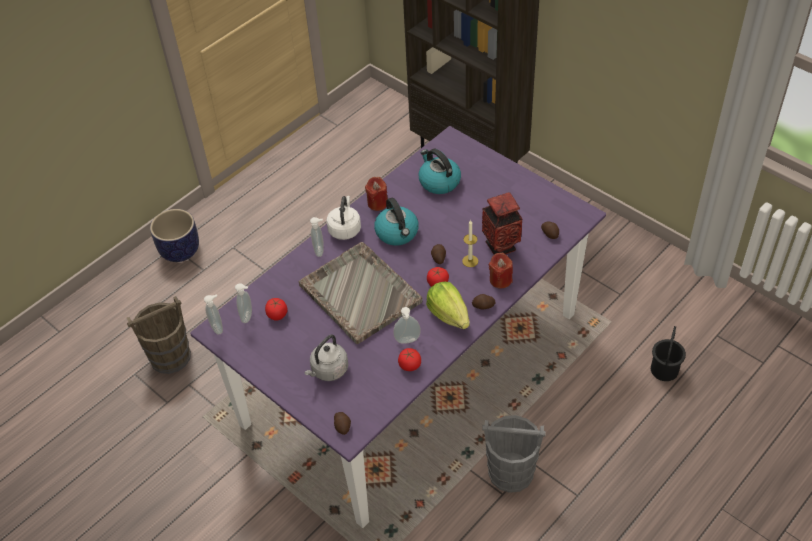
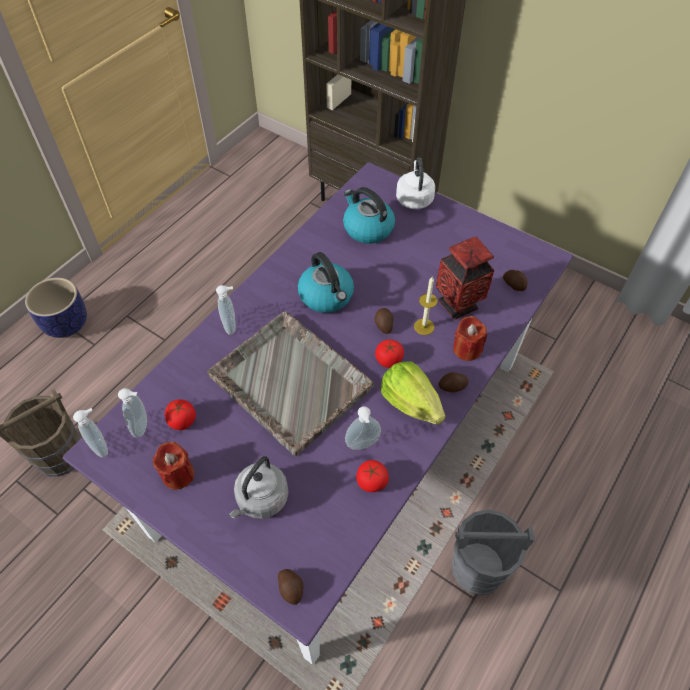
camera: 10 degrees left, 5 degrees up
white kettle [327,196,361,240] -> white kettle moved to [396,157,435,209]
red candle [365,177,388,211] -> red candle moved to [153,442,194,490]
black bucket [651,326,686,381] -> none

